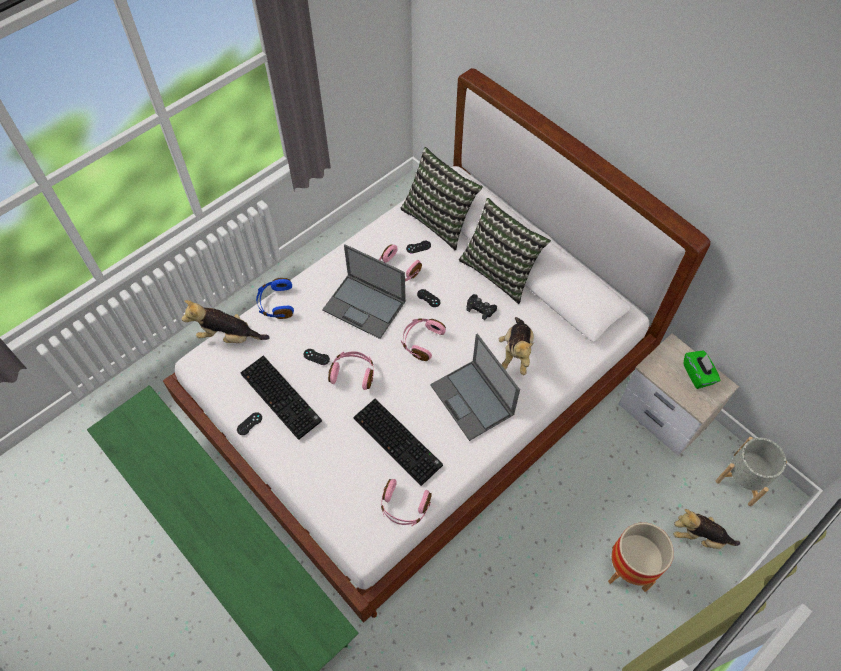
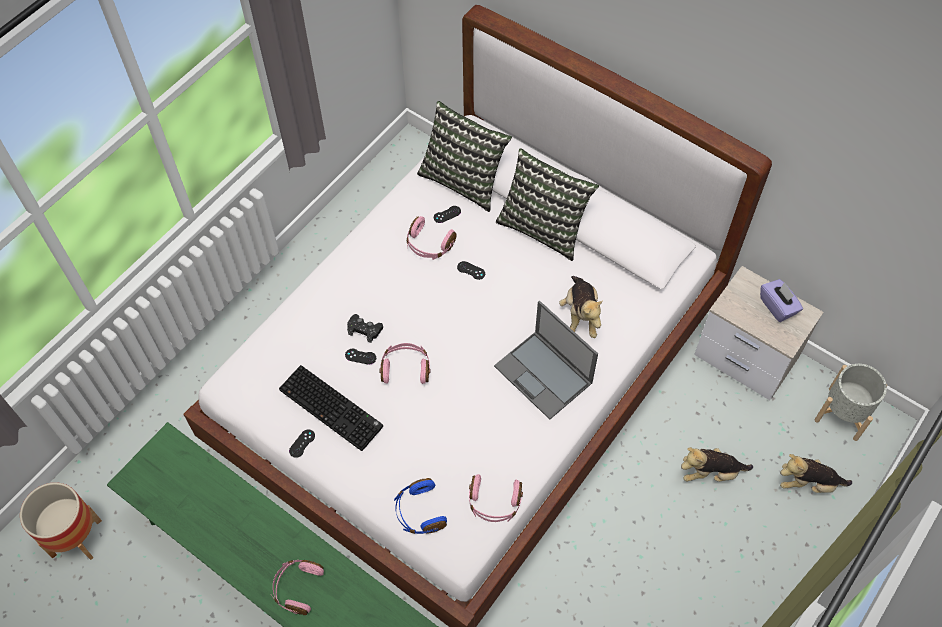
camera: 10 degrees left, 0 degrees up
plush toy [182,300,270,343] -> plush toy moved to [681,447,753,482]
blue headphones [256,278,294,319] -> blue headphones moved to [394,478,447,534]
laptop [322,244,406,339] -> none
keyboard [353,399,443,486] -> none
pink headphones [401,318,446,361] -> pink headphones moved to [272,560,324,615]
black game controller [467,294,497,320] -> black game controller moved to [347,314,383,343]
planter [608,522,674,592] -> planter moved to [20,482,102,560]
green tissue box [684,350,720,389] -> purple tissue box [760,279,803,322]

